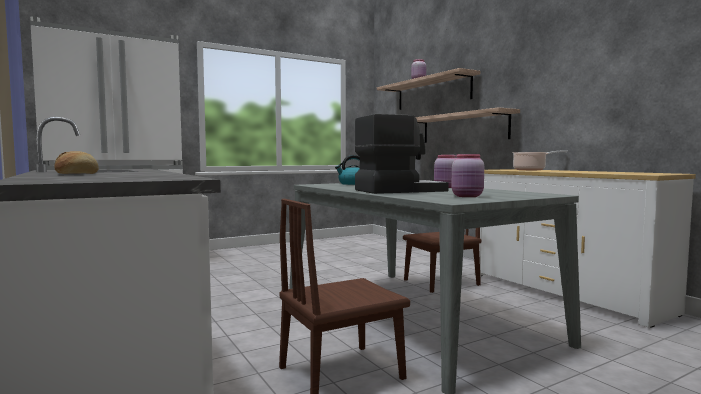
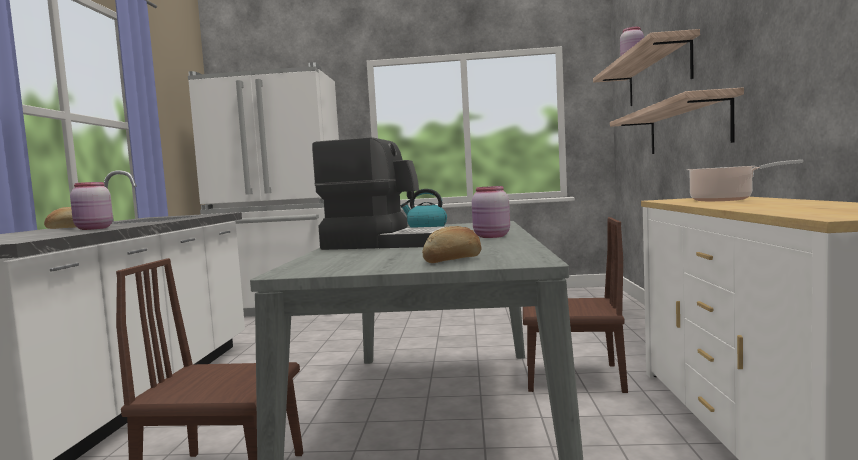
camera: 35 degrees right, 0 degrees up
pink jar [451,154,484,197] -> pink jar moved to [70,182,113,230]
none -> bread [422,226,482,263]

